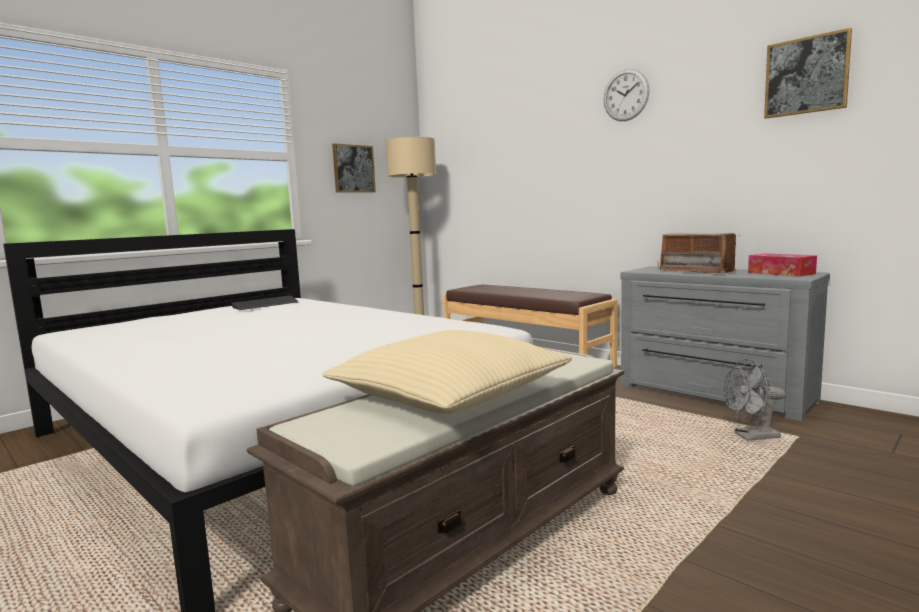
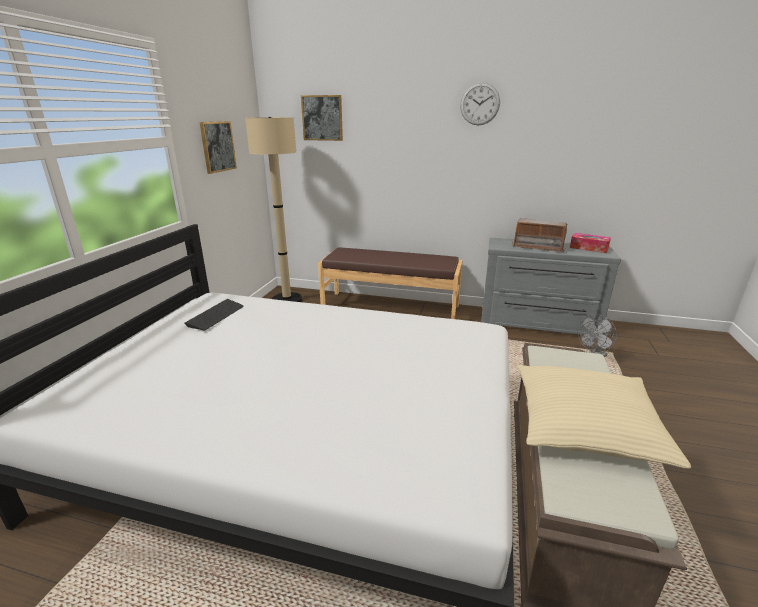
camera: 30 degrees left, 15 degrees up
picture [764,27,852,119] -> picture moved to [301,95,343,141]

